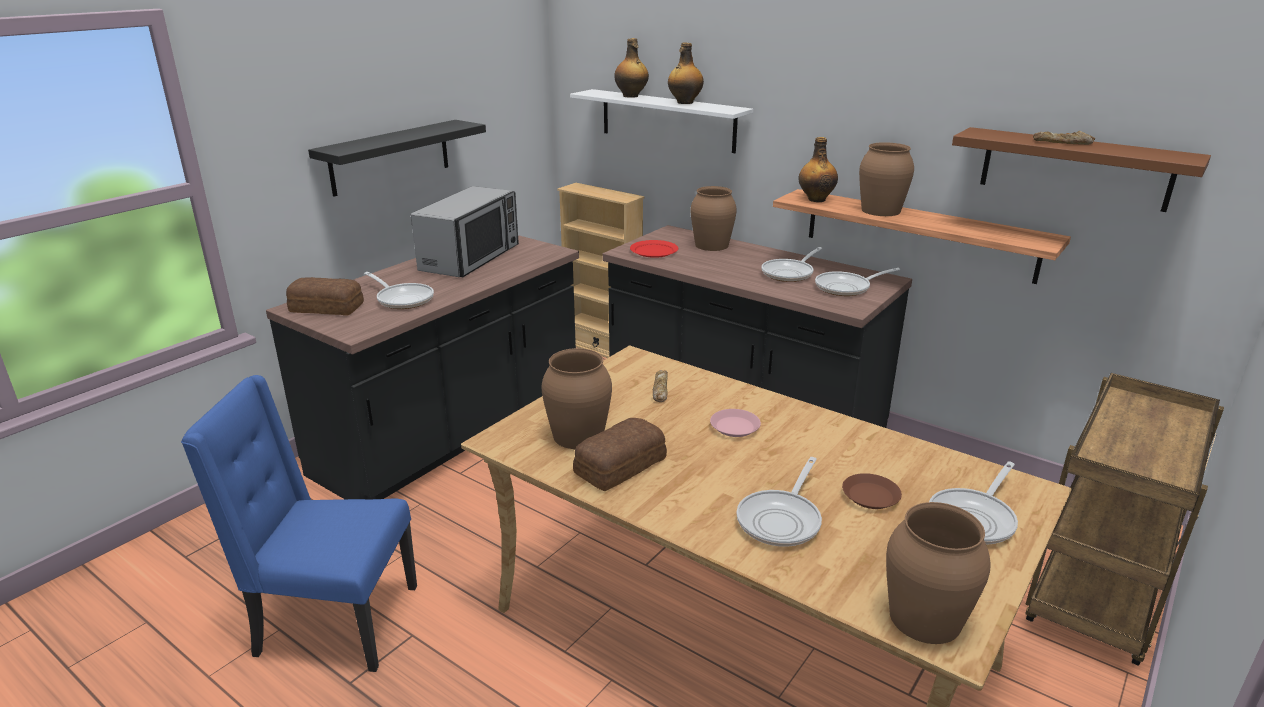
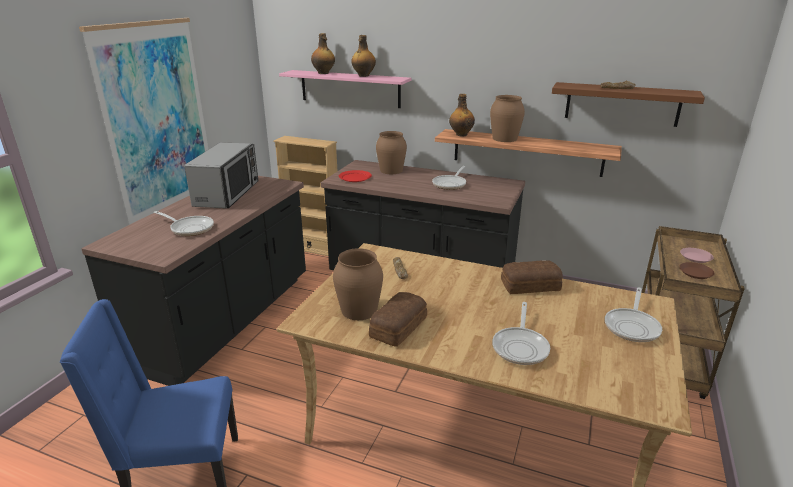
camera: 15 degrees left, 0 degrees up
bread [286,277,364,316] -> bread moved to [501,260,563,294]
black shelf [308,120,486,197] -> picture [79,18,209,225]
white shelf [570,89,753,153] -> pink shelf [279,70,412,108]
pink plate [710,409,761,437] -> pink plate moved to [680,248,714,263]
frying pan [815,268,900,296] -> none
brown plate [842,473,902,509] -> brown plate moved to [679,262,715,279]
brown vase [886,502,990,644] -> none

